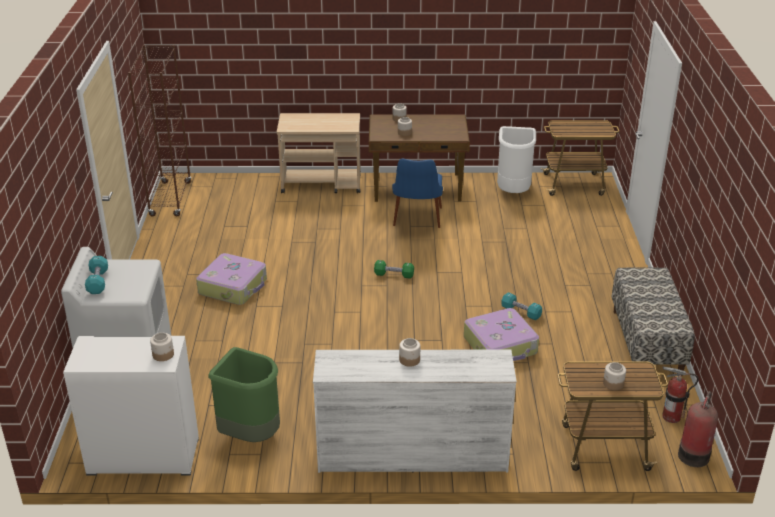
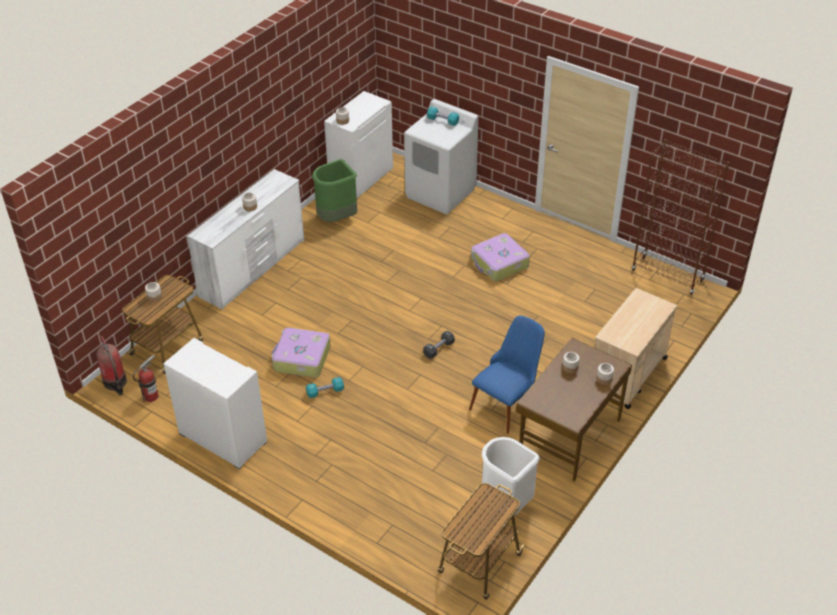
camera: 125 degrees right, 10 degrees up
green dumbbell [374,260,414,279] -> black dumbbell [423,331,455,359]
blue chair [392,159,443,228] -> blue chair turned 90 degrees clockwise [469,316,545,434]
bench [611,267,695,376] -> white cabinet [163,338,267,469]

